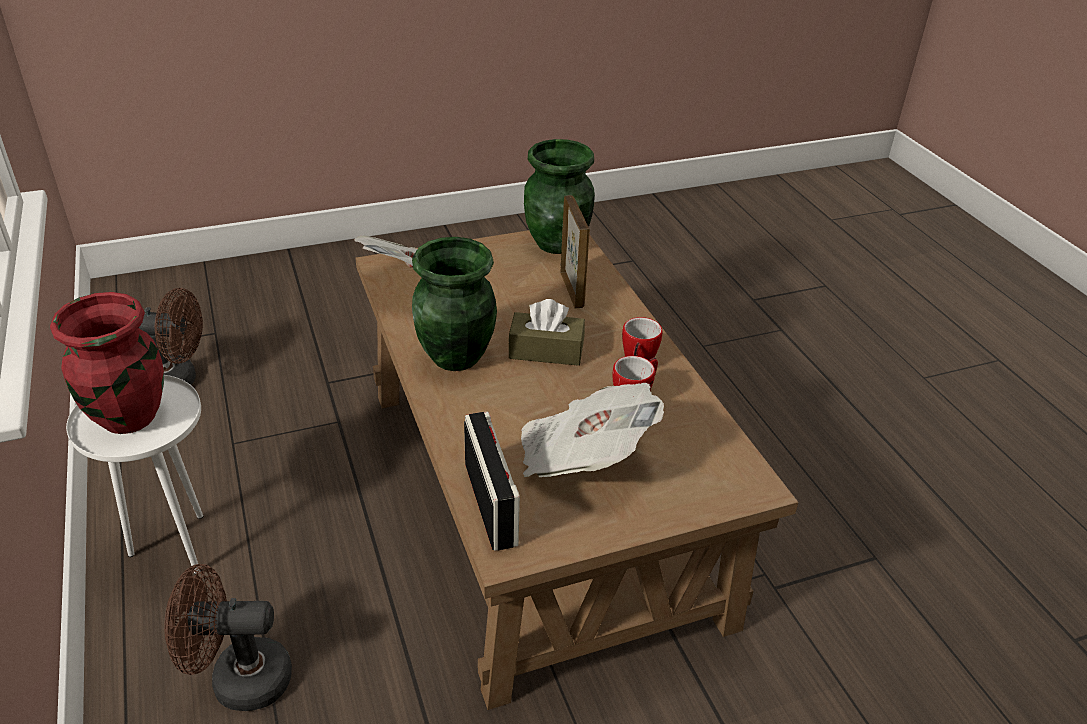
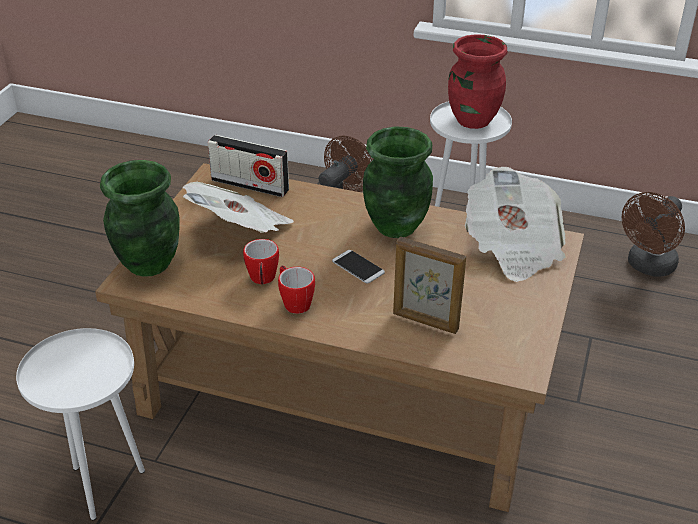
camera: 130 degrees right, 0 degrees up
brown tissue box [508,299,585,366] -> phone [332,250,385,283]
green vase [524,139,595,254] -> green vase moved to [100,160,180,277]
none -> white side table [16,328,145,520]

